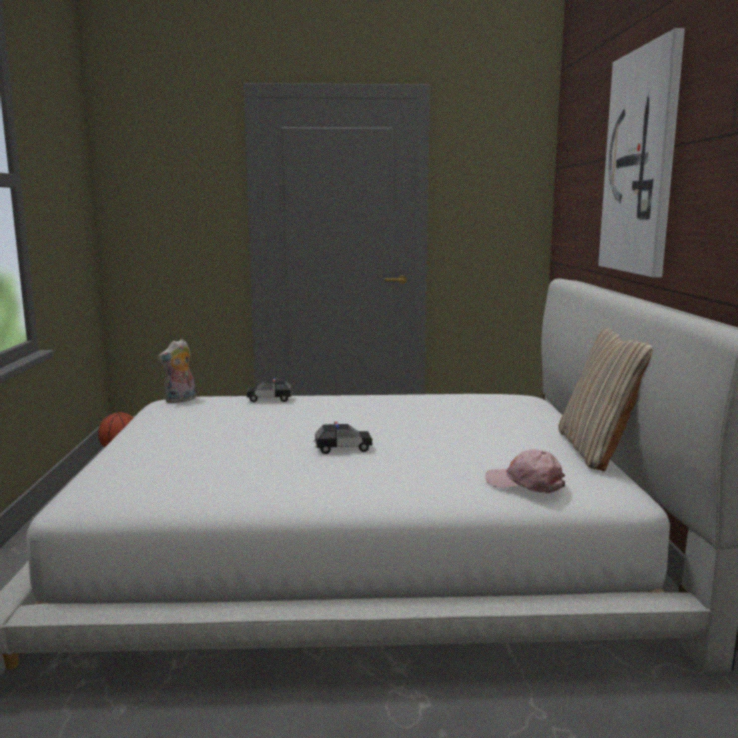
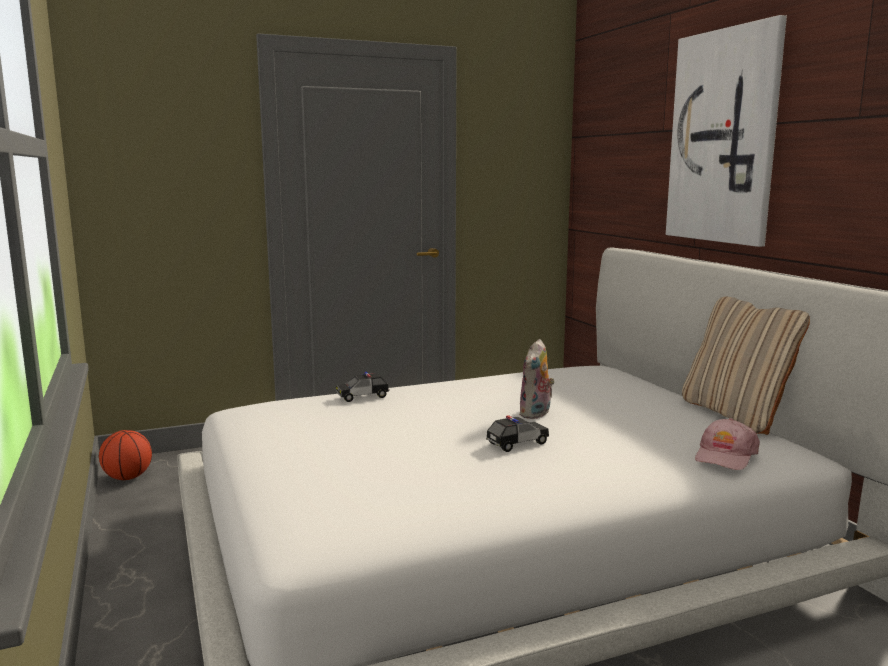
camera: 20 degrees left, 0 degrees up
plush toy [158,339,196,403] -> plush toy moved to [519,339,555,419]
pink cap [486,449,565,493] -> pink cap turned 60 degrees counterclockwise [695,418,760,470]

